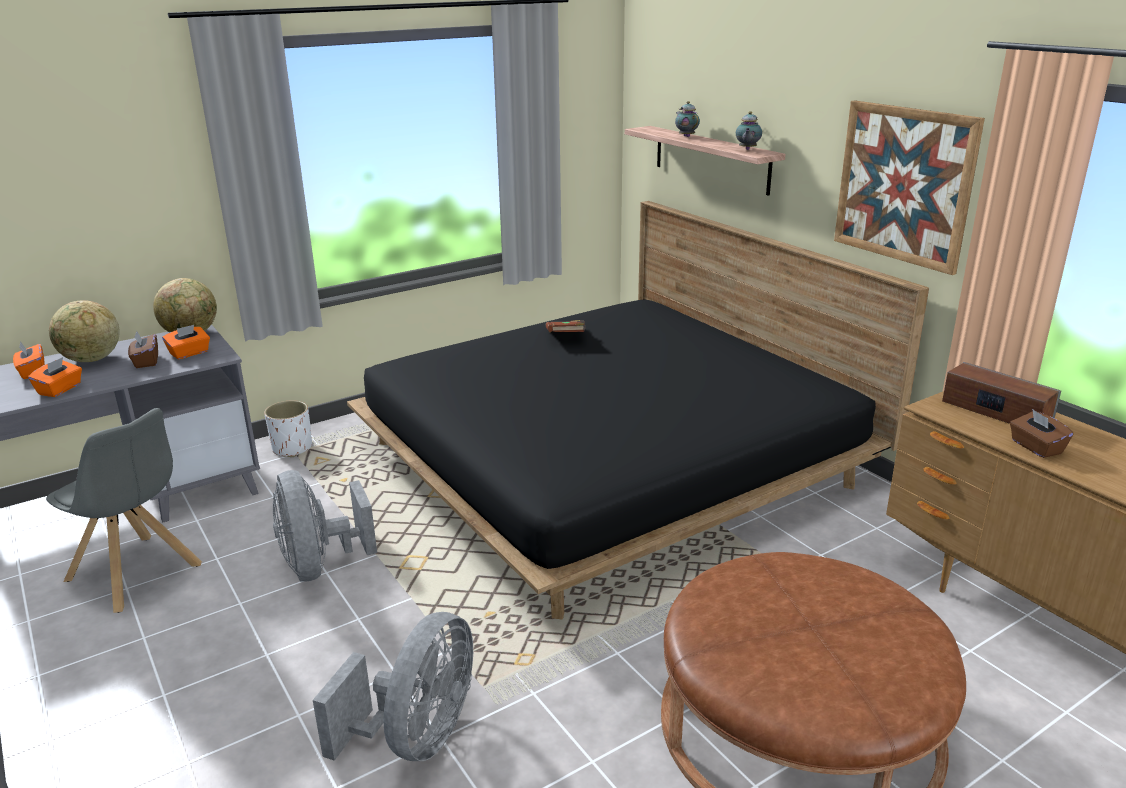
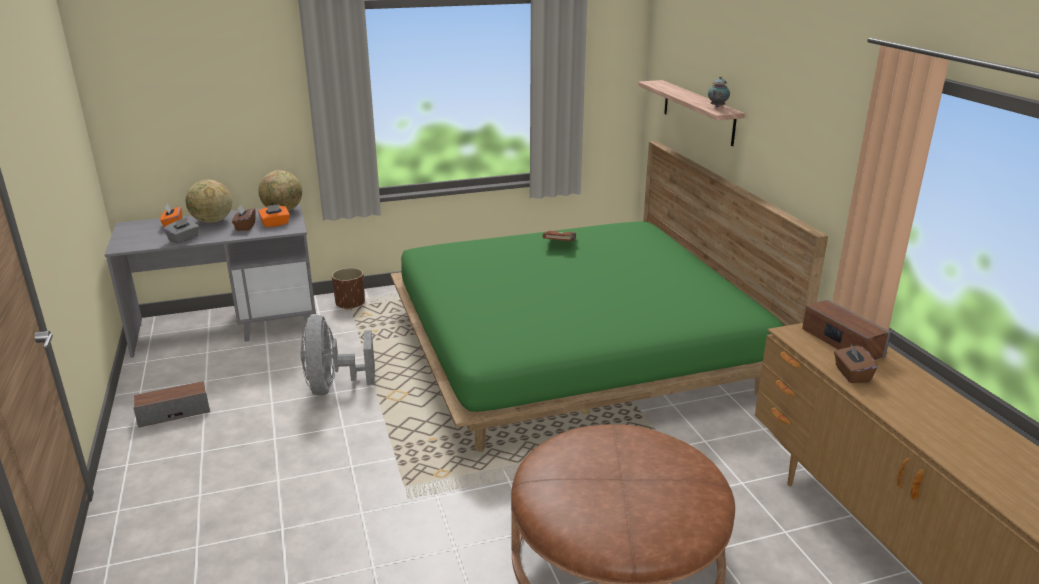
camera: 15 degrees right, 0 degrees up
orange tissue box [28,357,82,397] -> grey tissue box [164,217,199,244]
grey chair [46,408,202,613] -> none
white planter [264,400,312,457] -> brown planter [331,268,365,310]
grey fan [313,612,473,761] -> none
black bed [347,201,929,620] -> green bed [391,141,828,452]
teapot [675,101,700,137] -> none
picture [834,100,985,275] -> none
none -> speaker [133,381,210,428]

